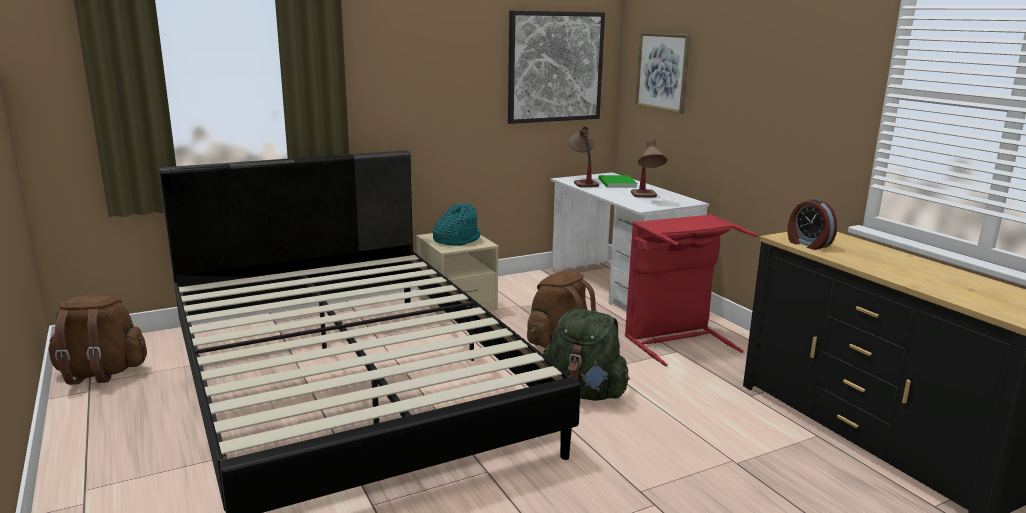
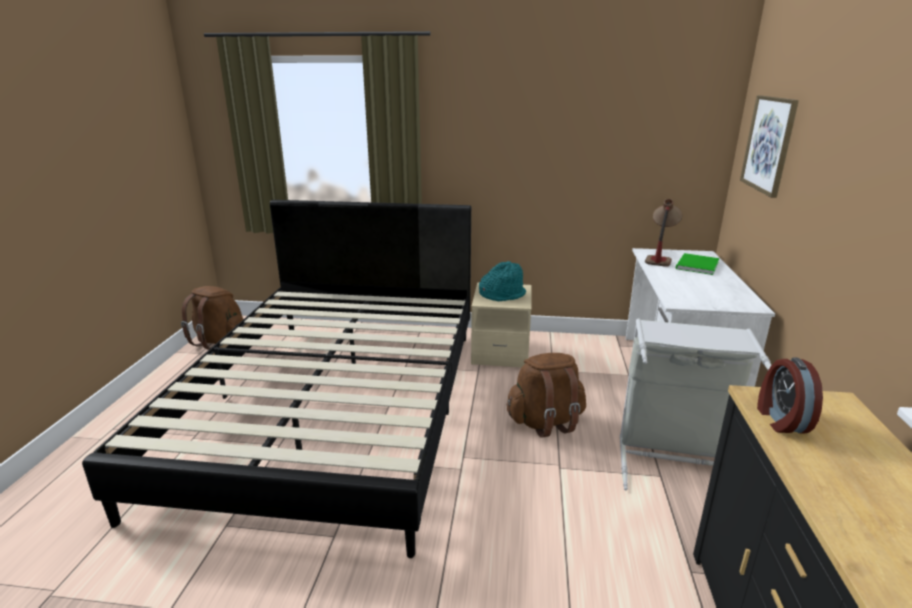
camera: 35 degrees right, 5 degrees up
picture [508,11,605,124] -> none
green backpack [543,309,630,401] -> none
red laundry basket [625,214,758,366] -> grey laundry basket [620,319,771,490]
table lamp [631,139,667,197] -> none

